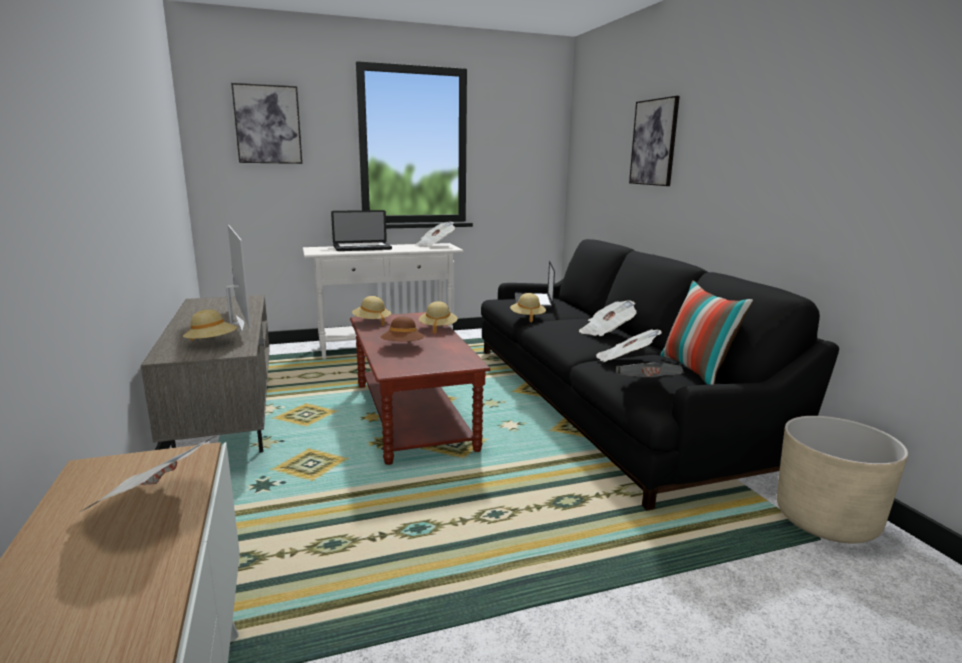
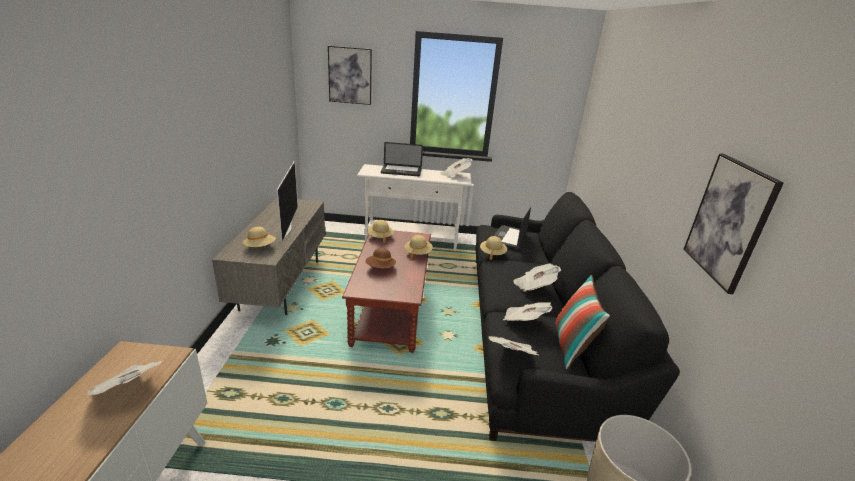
camera: 20 degrees right, 10 degrees up
picture [629,96,680,186] -> picture moved to [683,153,784,294]

